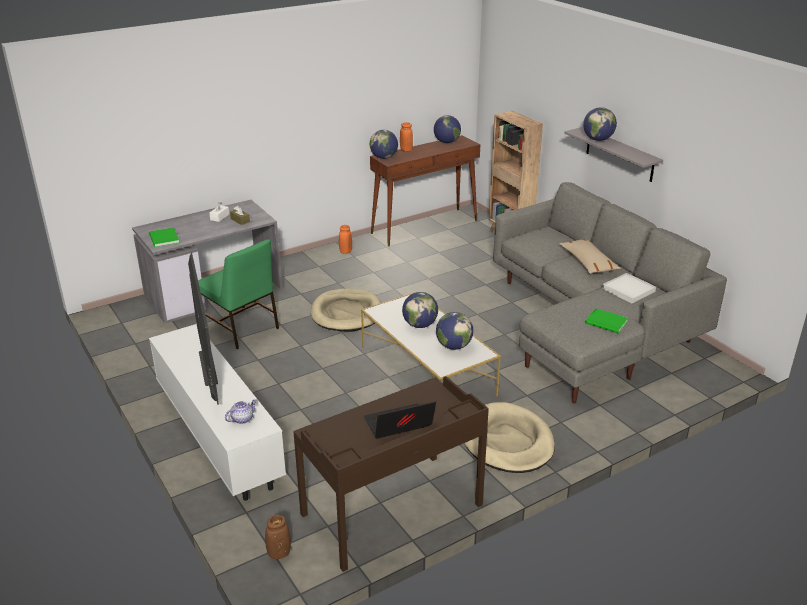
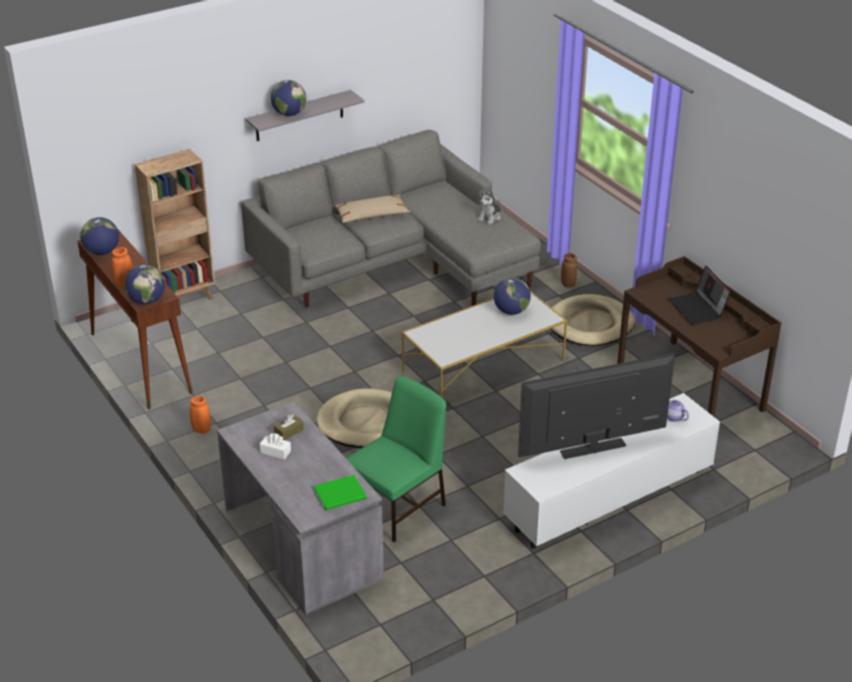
camera: 90 degrees left, 5 degrees up
brown vase [265,515,291,559] -> brown vase moved to [561,253,577,288]
globe [402,292,438,328] -> none
green book [585,308,628,333] -> plush toy [478,190,501,225]
white tray [602,273,656,303] -> none

